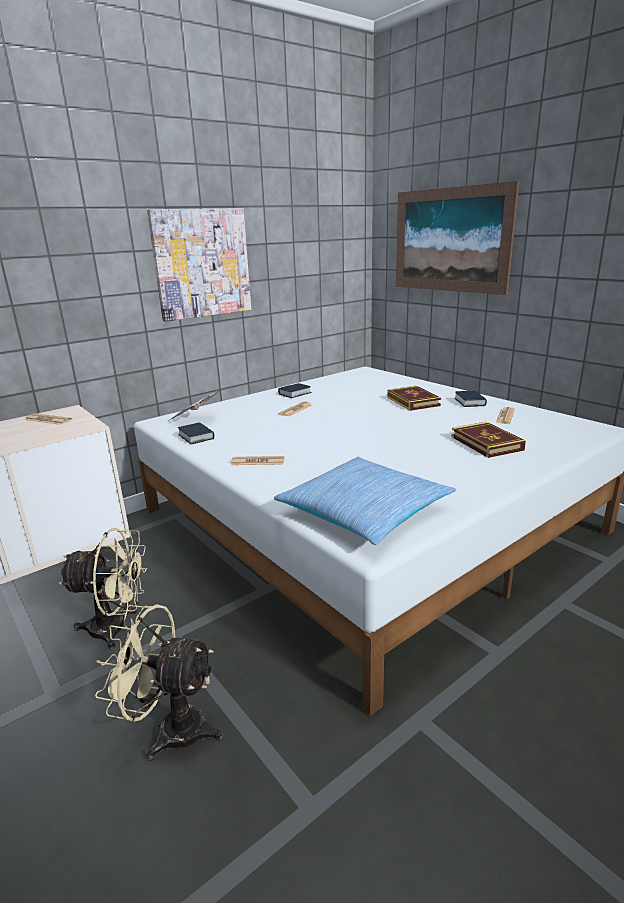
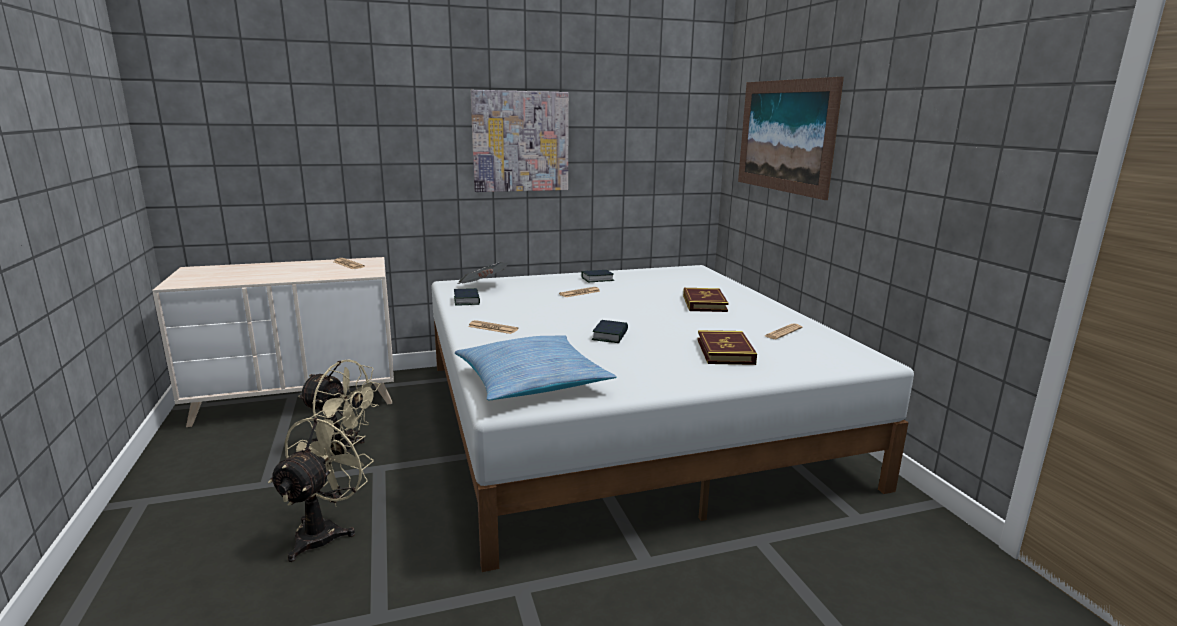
camera: 20 degrees right, 5 degrees down
beige fan [95,604,223,761] -> beige fan turned 75 degrees clockwise [268,410,374,562]
book [455,391,487,407] -> book moved to [592,320,628,343]

